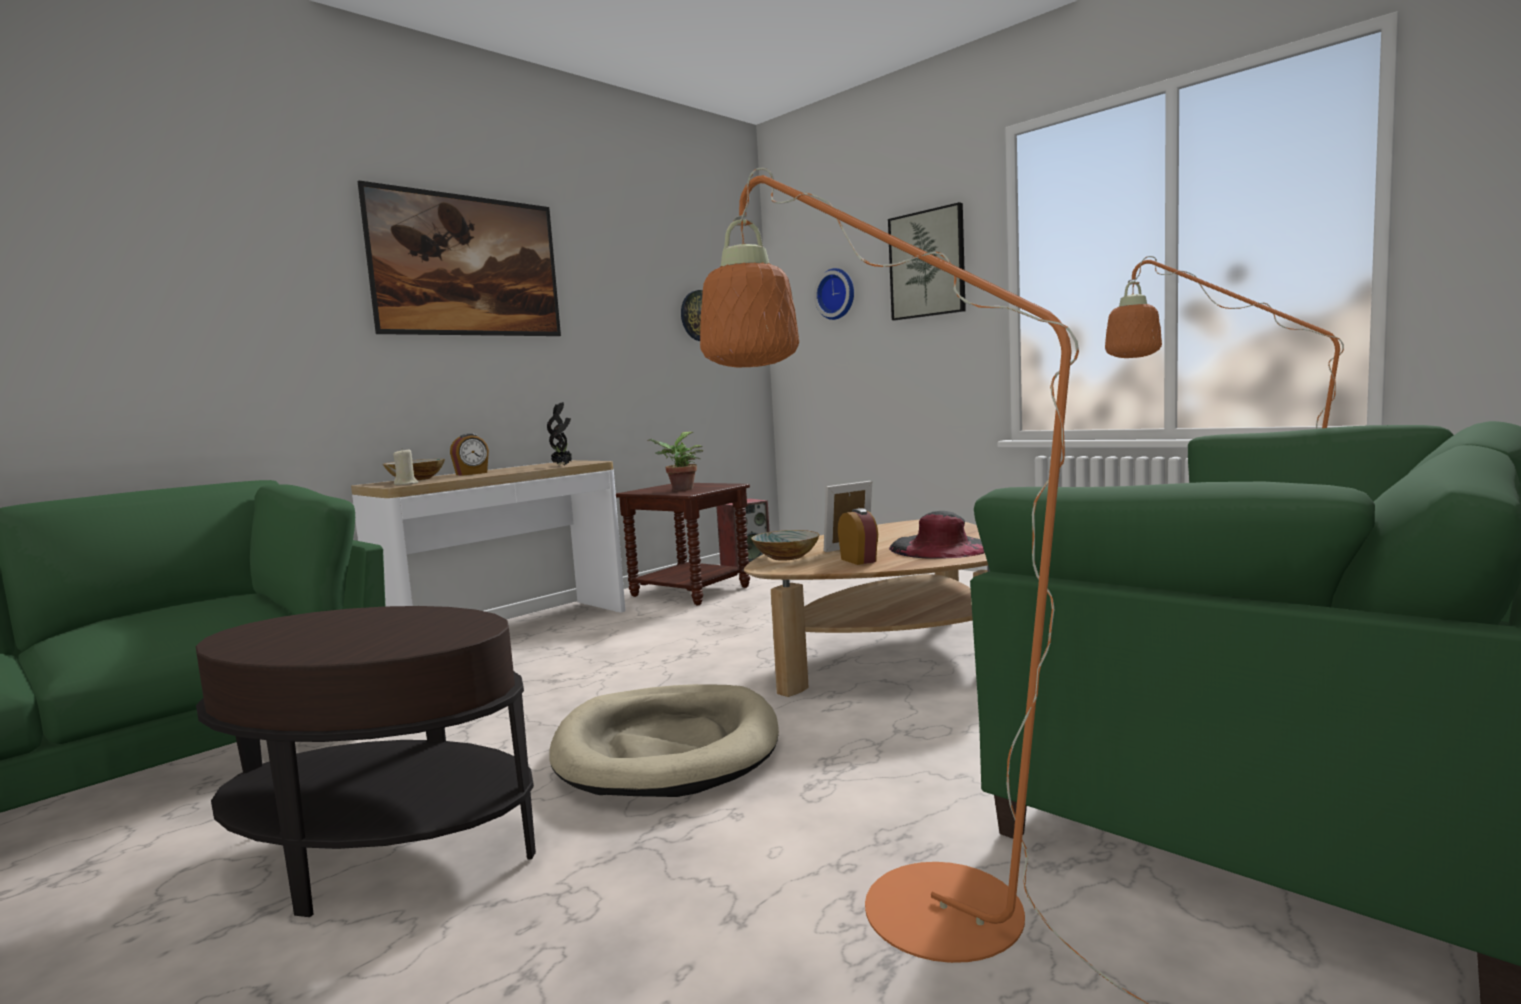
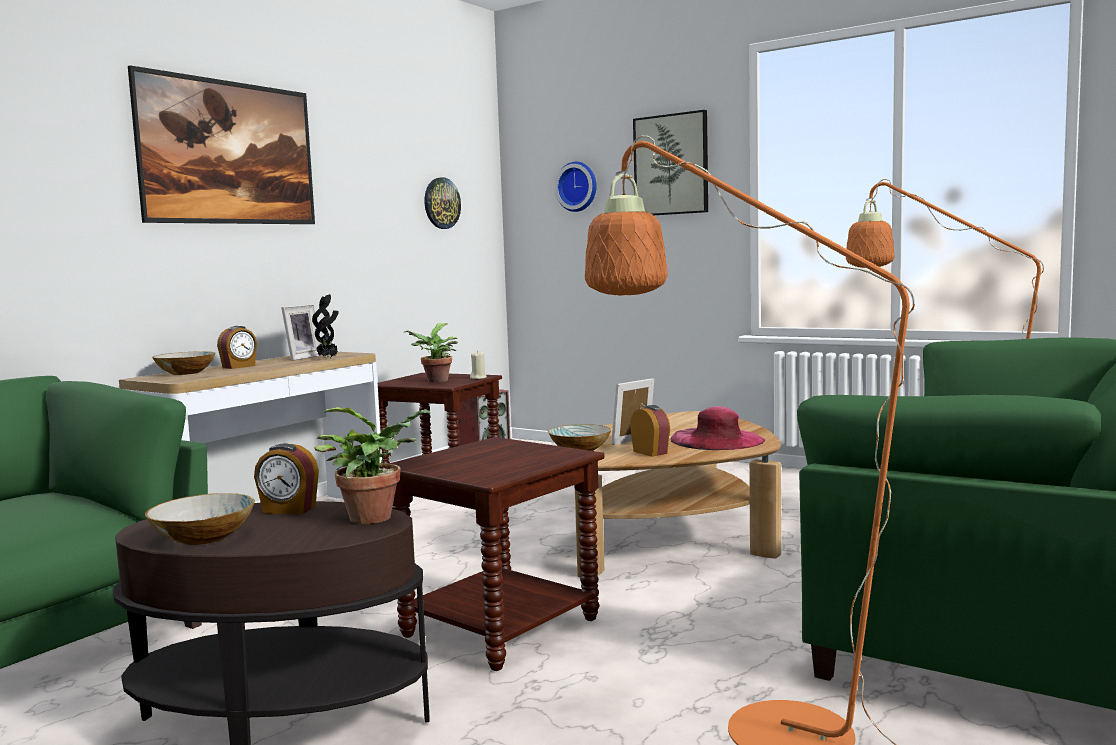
camera: 10 degrees left, 0 degrees up
beige candle [393,449,418,485] -> beige candle moved to [470,350,487,379]
beige dog bed [549,684,779,797] -> brown side table [389,437,605,671]
black hat [889,511,985,559] -> pink hat [670,406,765,450]
none -> bowl [145,493,255,545]
none -> alarm clock [254,443,319,514]
none -> picture frame [281,304,323,361]
none -> potted plant [314,407,432,524]

